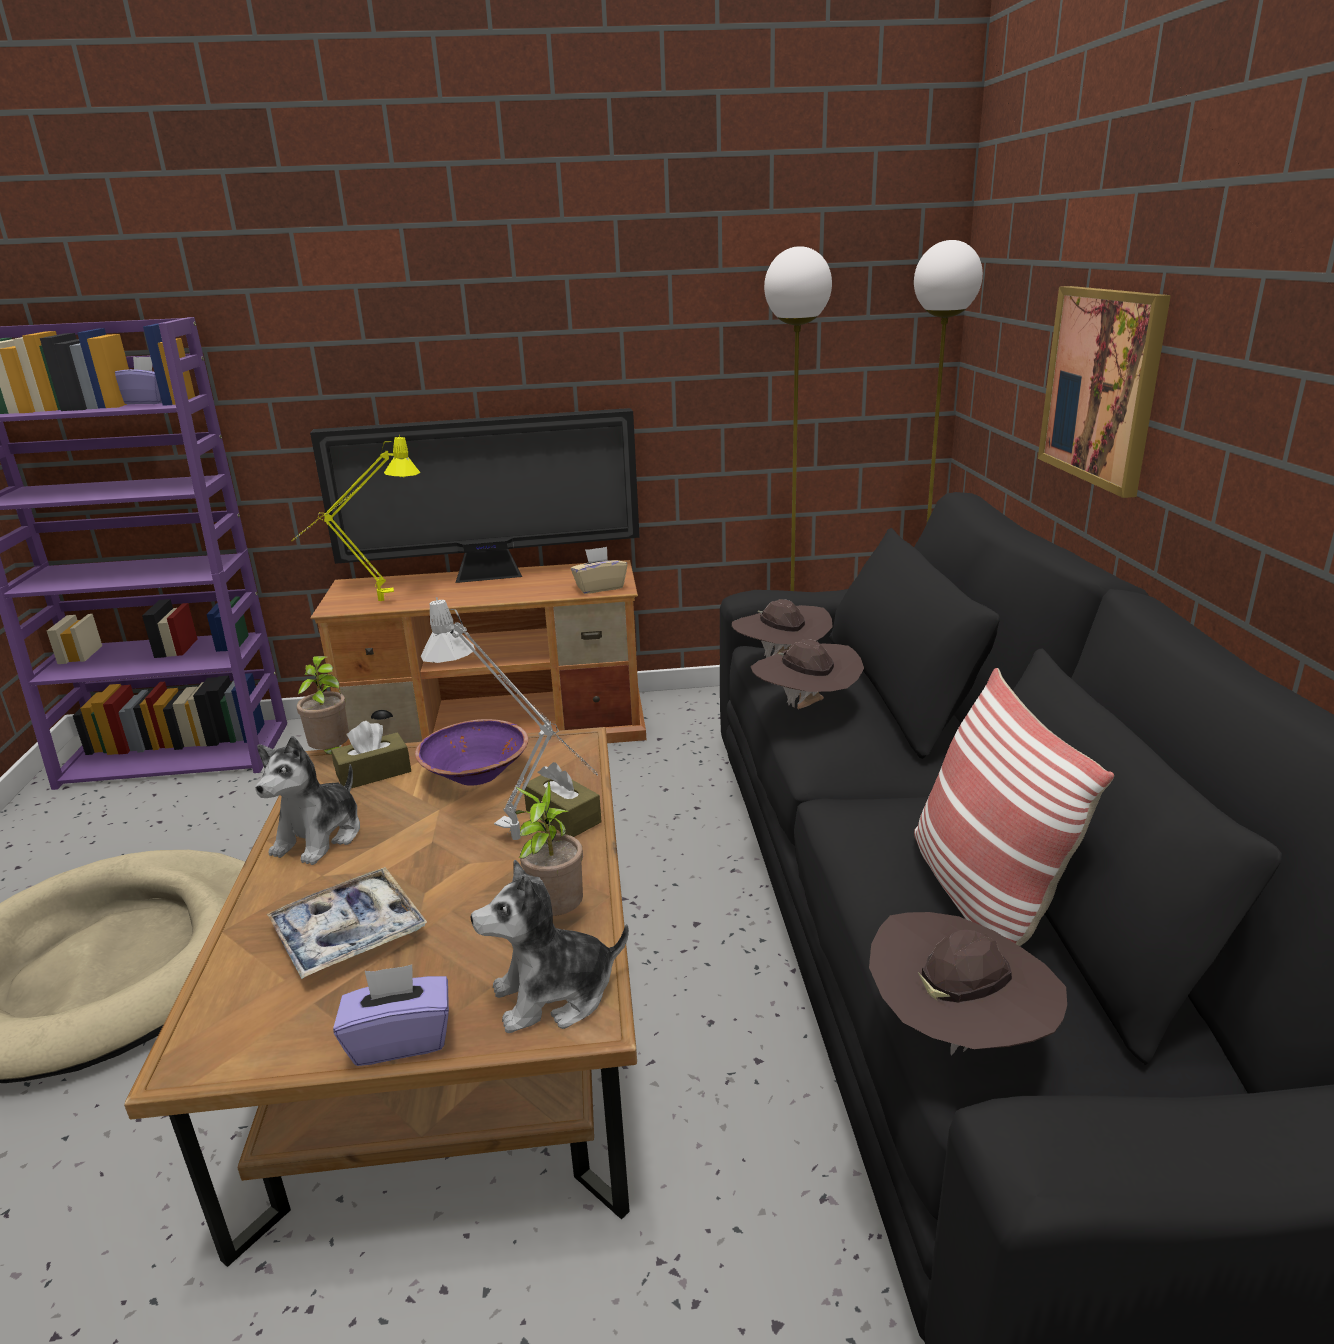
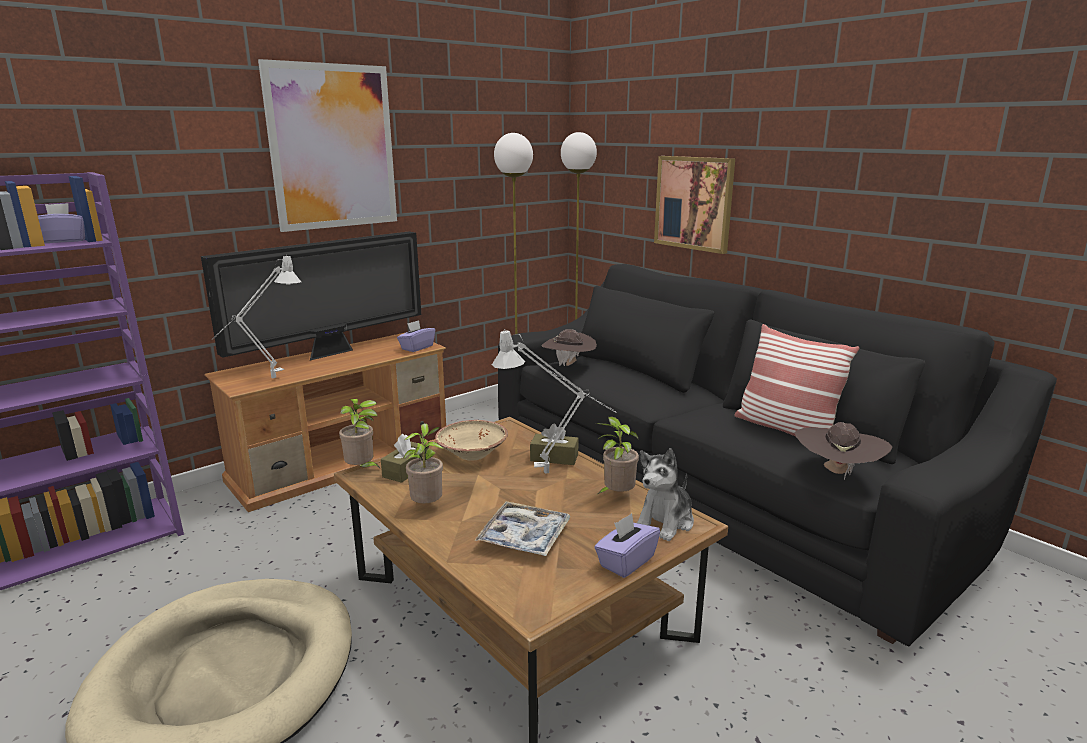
camera: 35 degrees left, 5 degrees down
plush toy [255,736,360,865] -> potted plant [404,423,444,503]
yellow table lamp [292,435,421,601] -> grey table lamp [212,256,301,378]
purple bowl [415,719,528,786] -> beige bowl [435,420,508,461]
beige tissue box [571,547,627,594] -> purple tissue box [397,320,435,352]
brown hat [751,639,864,709] -> none
none -> picture [258,59,397,232]

